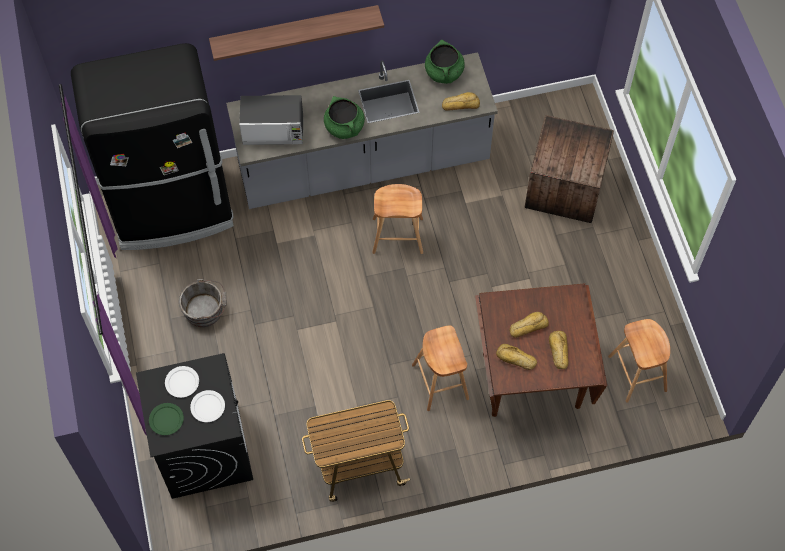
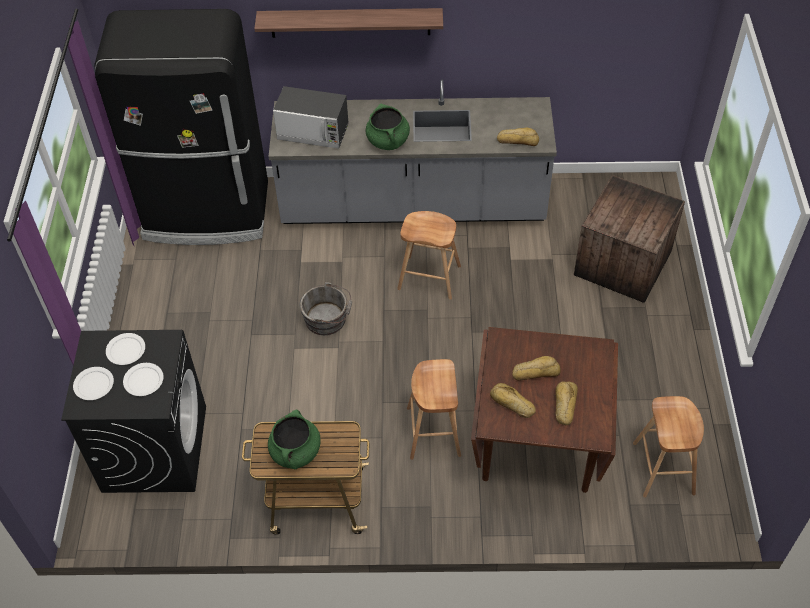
camera: 15 degrees right, 10 degrees down
green plate [149,403,184,435] -> white plate [73,367,114,400]
grey bucket [179,279,227,327] -> grey bucket moved to [300,282,352,335]
green cooking pot [425,40,465,84] -> green cooking pot moved to [268,410,321,469]

